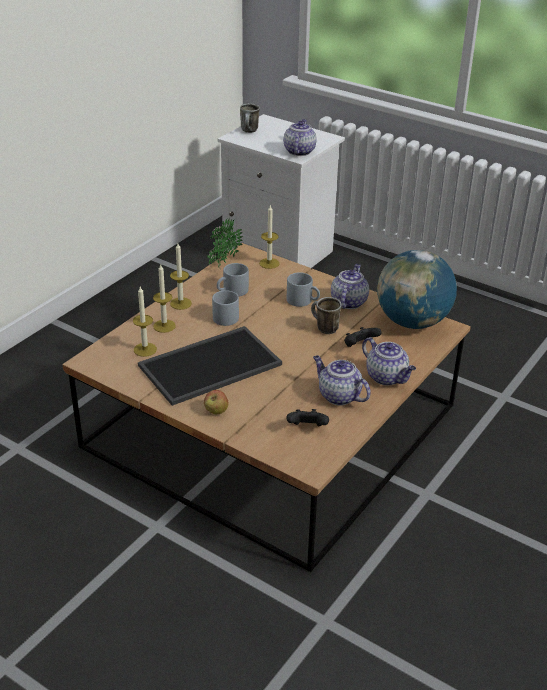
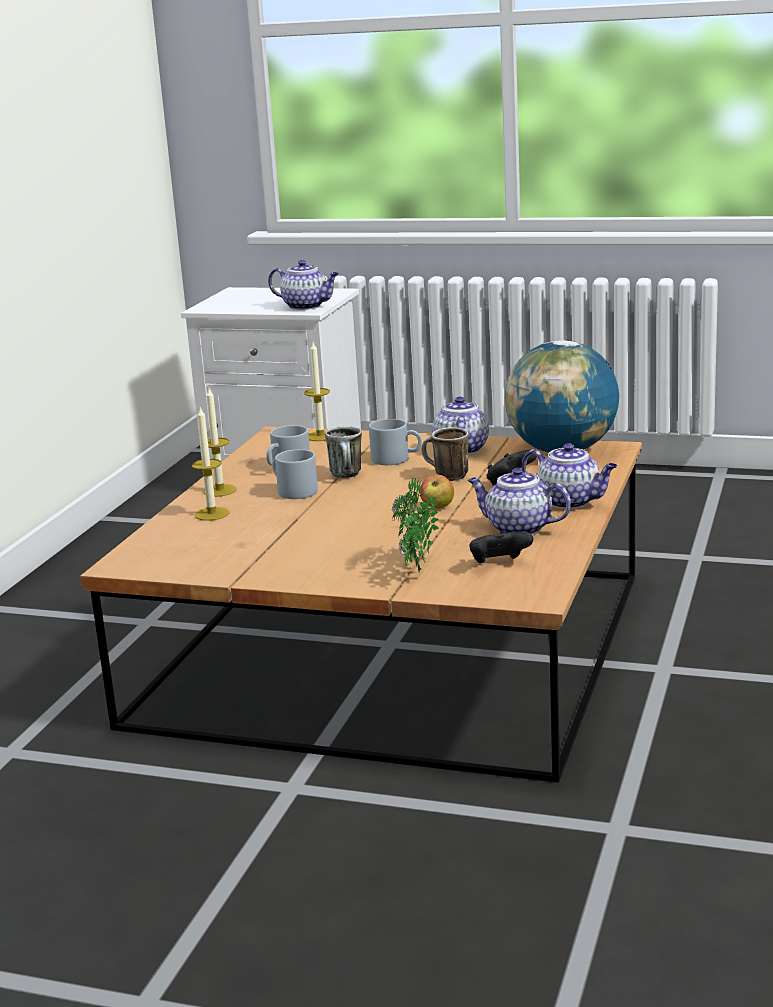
camera: 15 degrees left, 15 degrees down
candle [133,287,157,357] -> none
tray [138,326,282,406] -> none
apple [204,390,229,415] -> apple moved to [420,474,454,509]
potted plant [207,219,243,268] -> potted plant moved to [392,477,439,572]
mug [240,103,260,133] -> mug moved to [325,426,362,478]
teapot [283,119,317,156] -> teapot turned 120 degrees clockwise [268,260,339,310]

